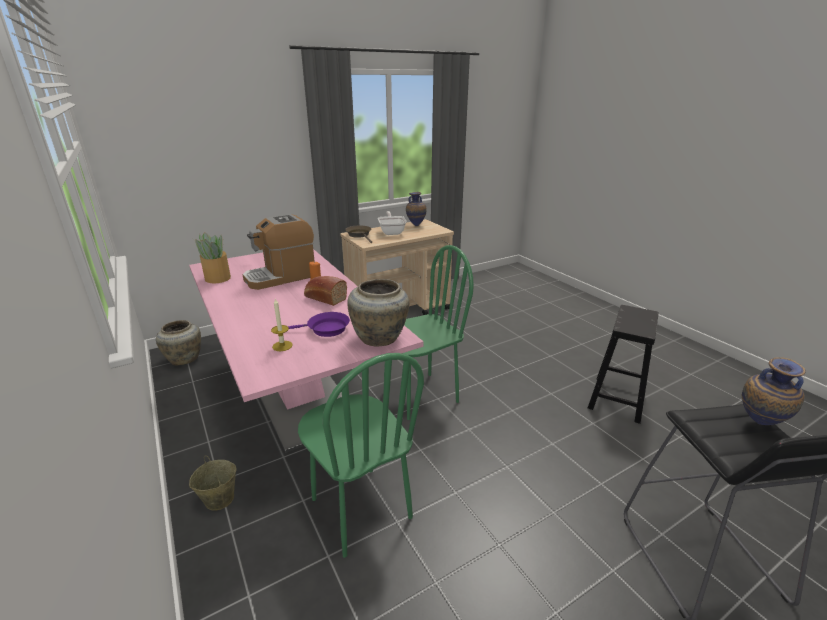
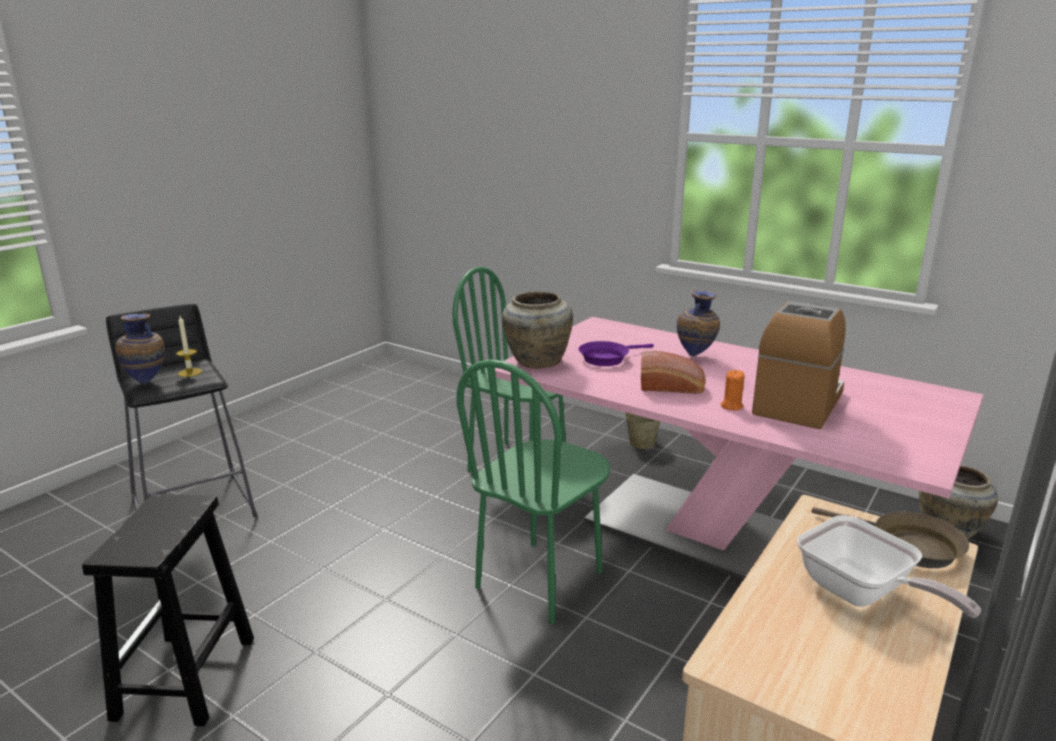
camera: 155 degrees right, 5 degrees down
potted plant [195,232,231,283] -> none
candle [271,299,293,351] -> candle moved to [176,316,202,377]
vase [406,192,427,226] -> vase moved to [677,290,720,356]

